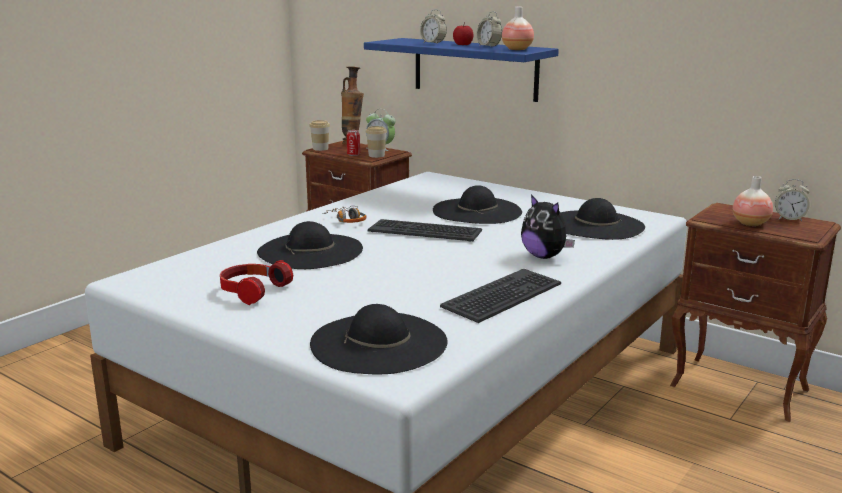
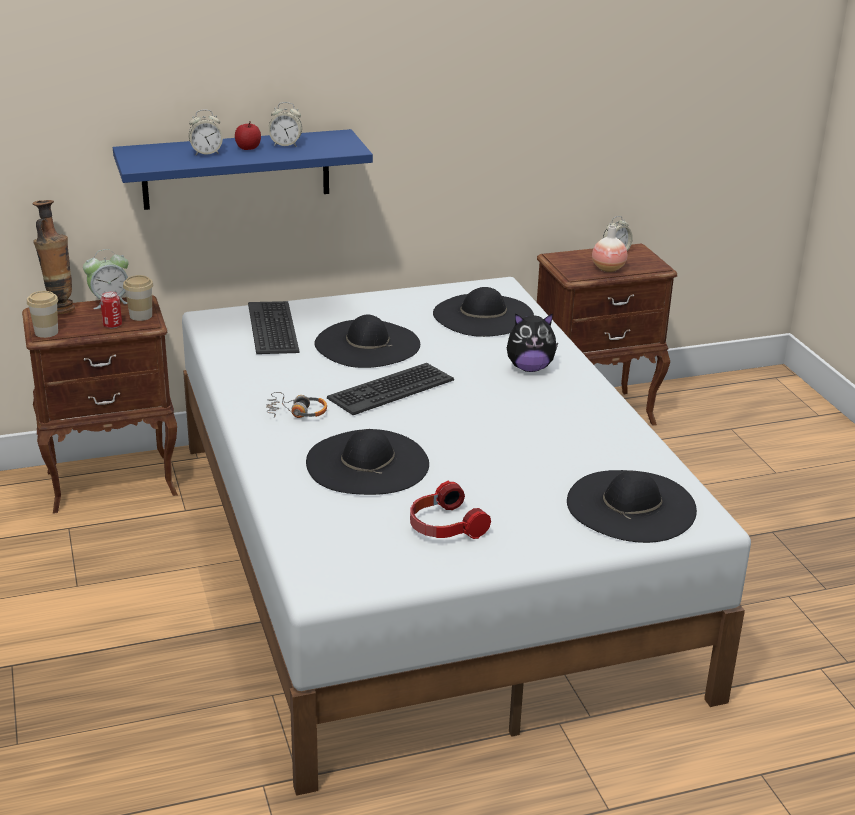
camera: 55 degrees left, 10 degrees up
keyboard [440,269,561,323] -> keyboard moved to [248,301,300,354]
vase [502,7,534,50] -> none

